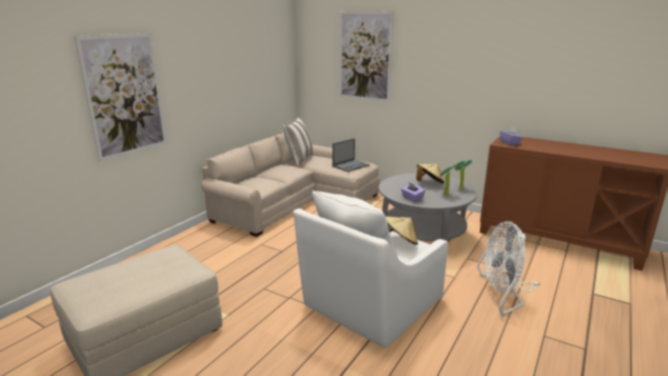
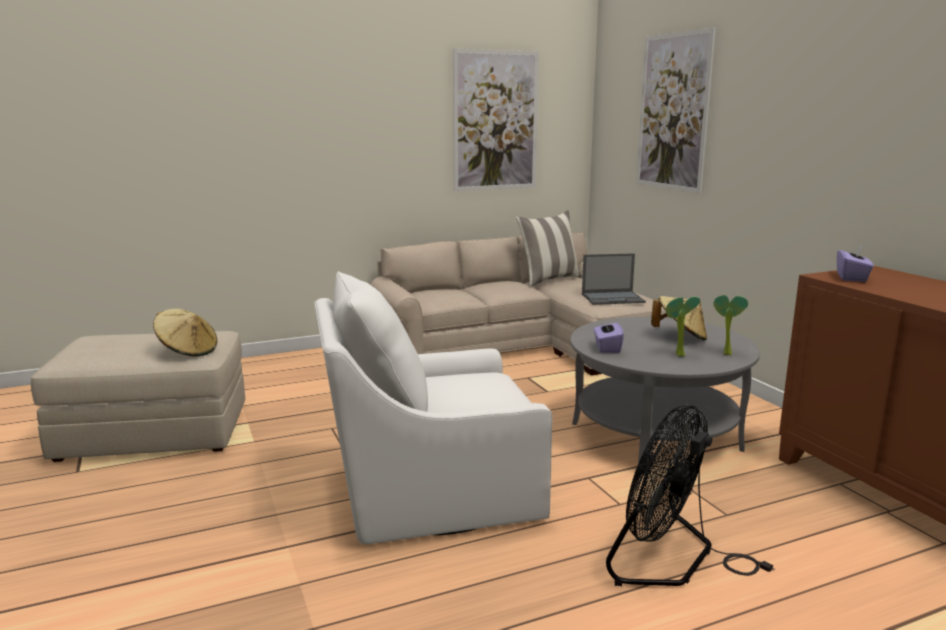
camera: 35 degrees right, 5 degrees down
picture [74,33,167,162] -> picture moved to [453,49,539,191]
beige hat [386,216,418,245] -> beige hat moved to [153,309,217,357]
white fan [477,221,539,317] -> black fan [606,406,774,586]

